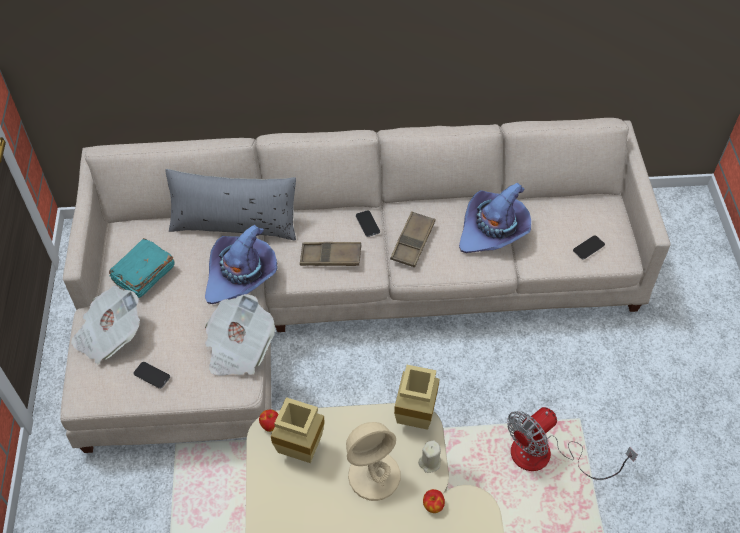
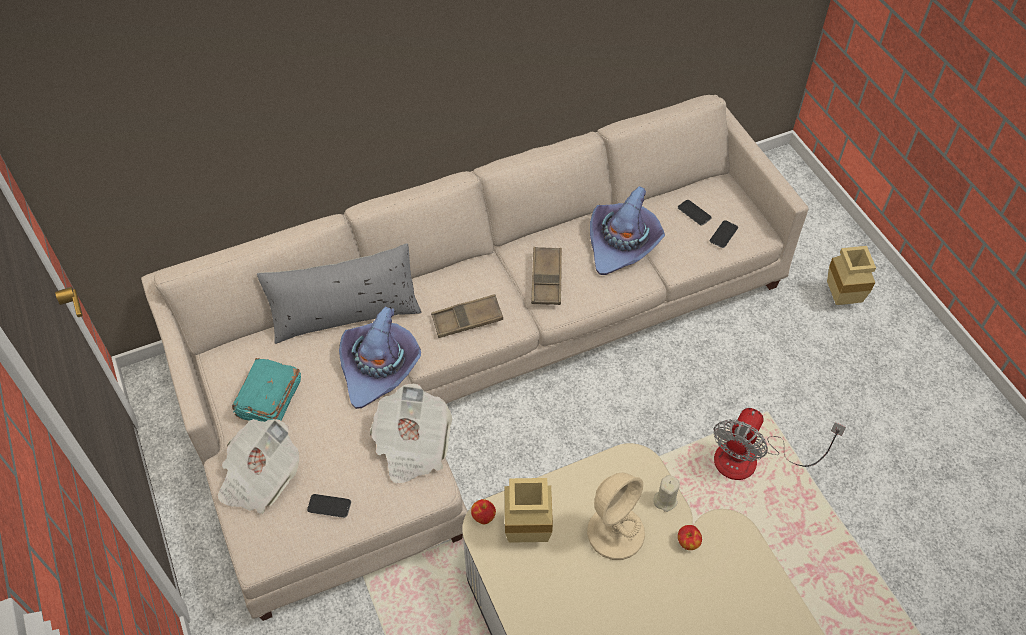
camera: 20 degrees left, 0 degrees up
phone [356,210,380,237] -> phone moved to [678,200,712,226]
beige vase [394,365,440,430] -> beige vase moved to [827,246,876,305]

